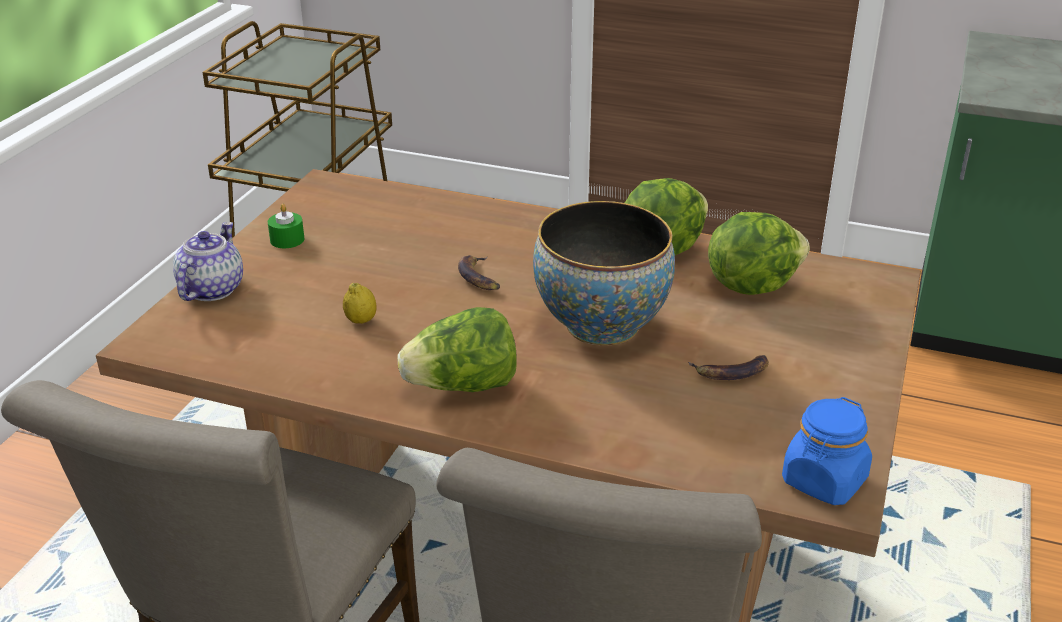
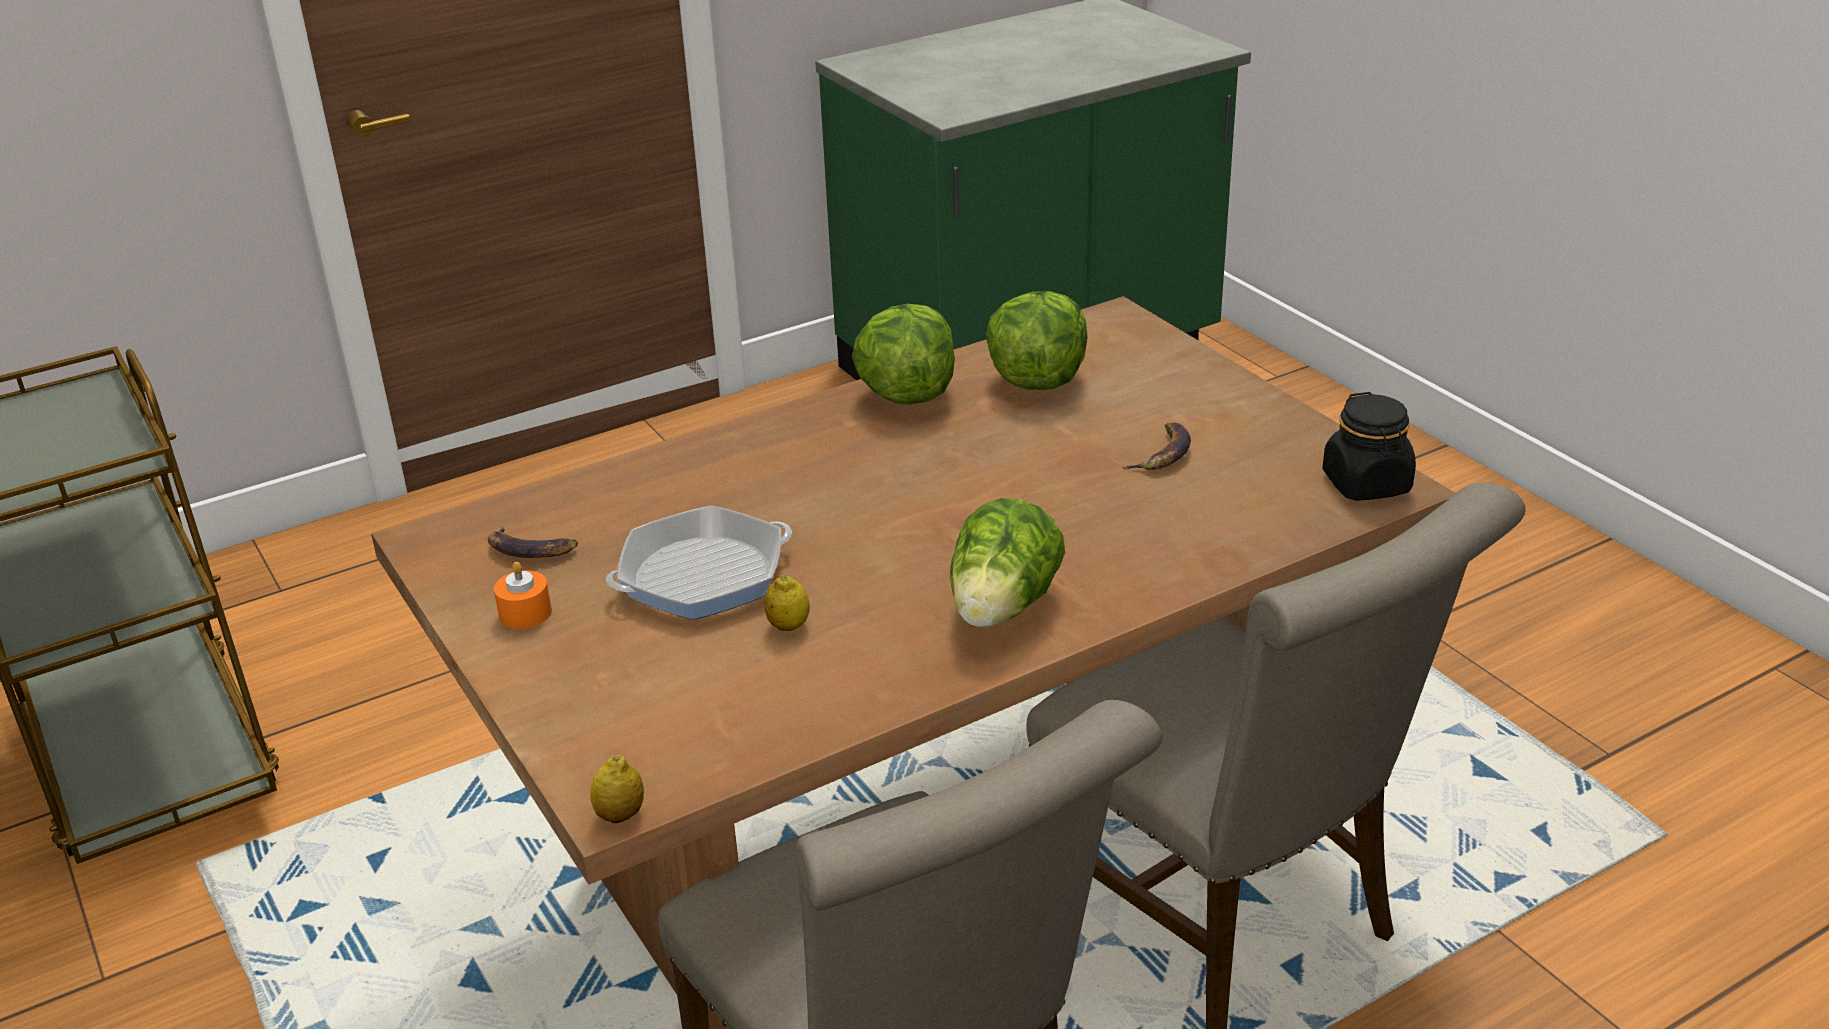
camera: 50 degrees left, 0 degrees up
teapot [173,222,243,301] -> none
green candle [268,204,305,248] -> orange candle [494,561,552,629]
banana [458,255,500,290] -> banana moved to [488,526,578,558]
bowl [533,201,675,346] -> none
blue jar [782,397,872,505] -> black jar [1322,392,1416,501]
none -> lemon [590,755,644,823]
none -> frying pan [606,505,792,620]

